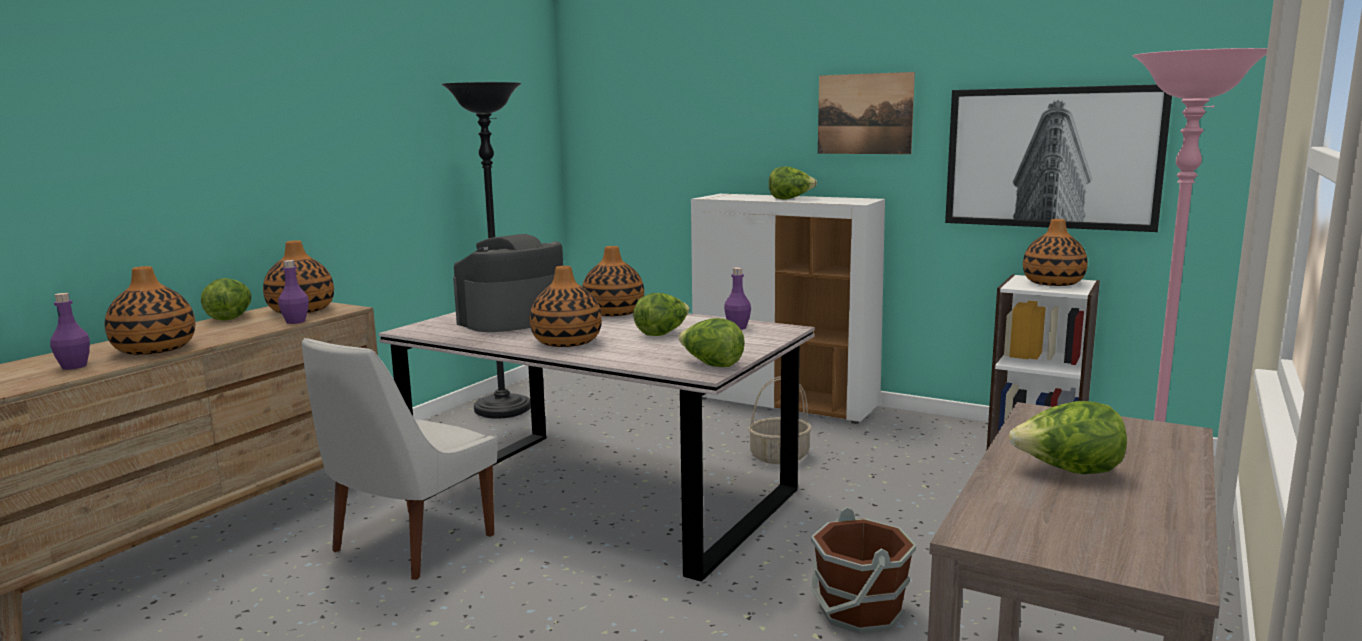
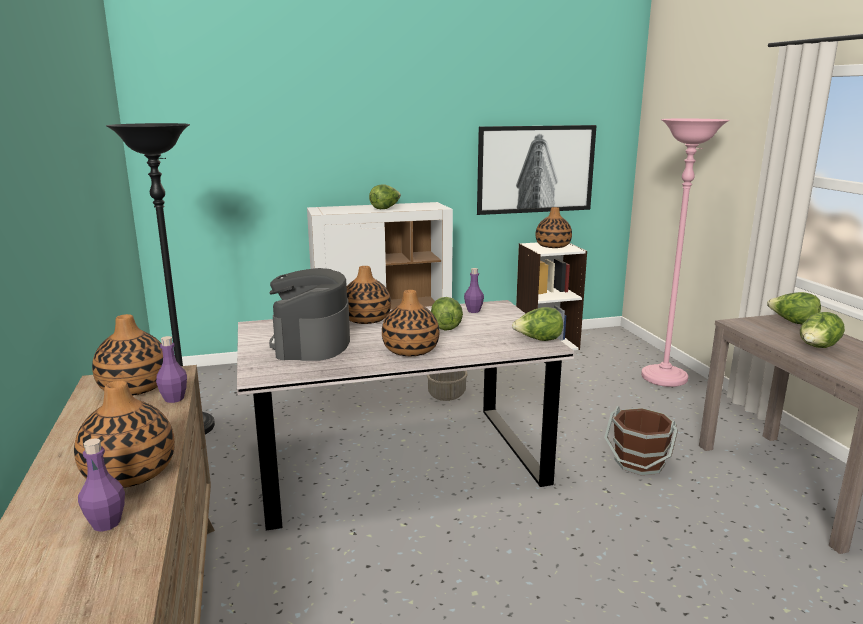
camera: 45 degrees left, 5 degrees up
lettuce [201,278,251,320] -> lettuce moved to [767,292,821,324]
white chair [302,338,497,580] -> none
picture [818,72,915,154] -> none

